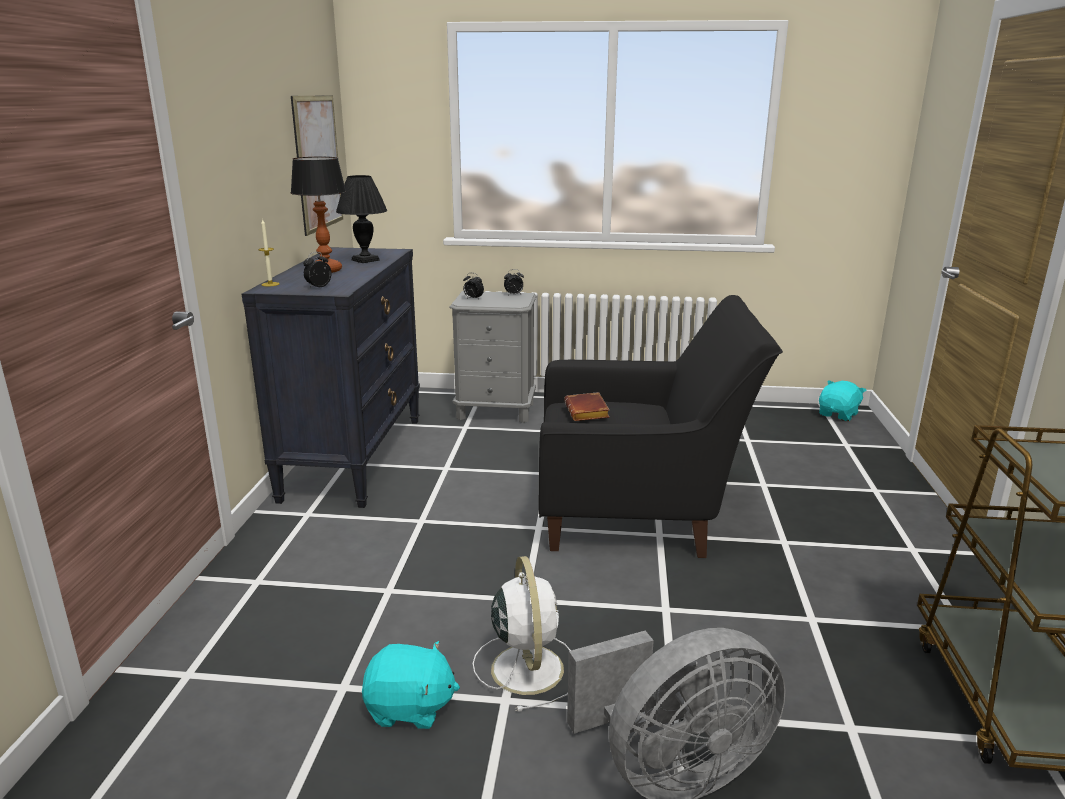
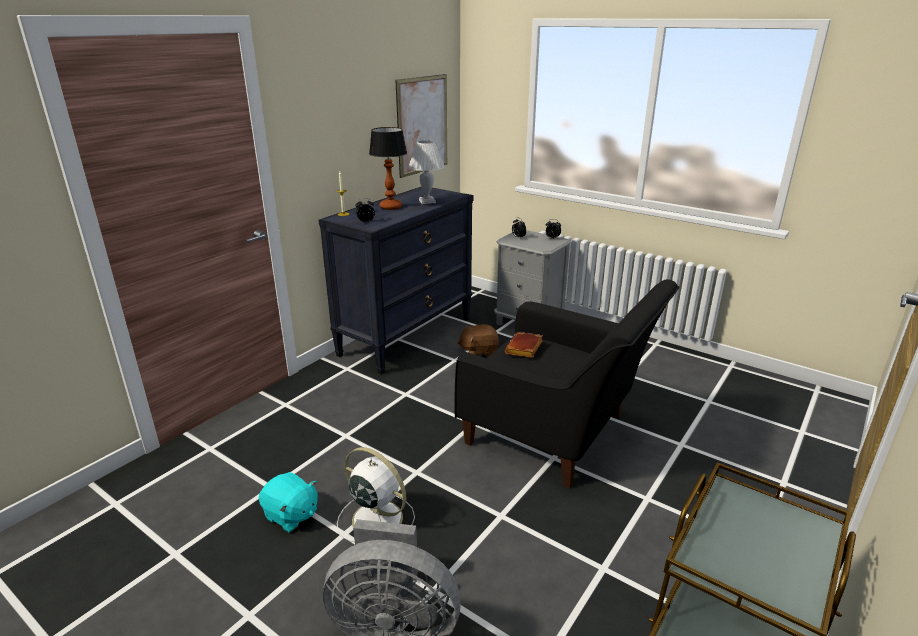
camera: 30 degrees right, 5 degrees up
black table lamp [336,175,387,263] -> white table lamp [408,140,445,204]
white fan [473,556,571,712] -> white fan turned 75 degrees counterclockwise [337,447,415,542]
turquoise plush toy [819,380,866,421] -> none
none -> brown plush toy [457,324,499,357]

